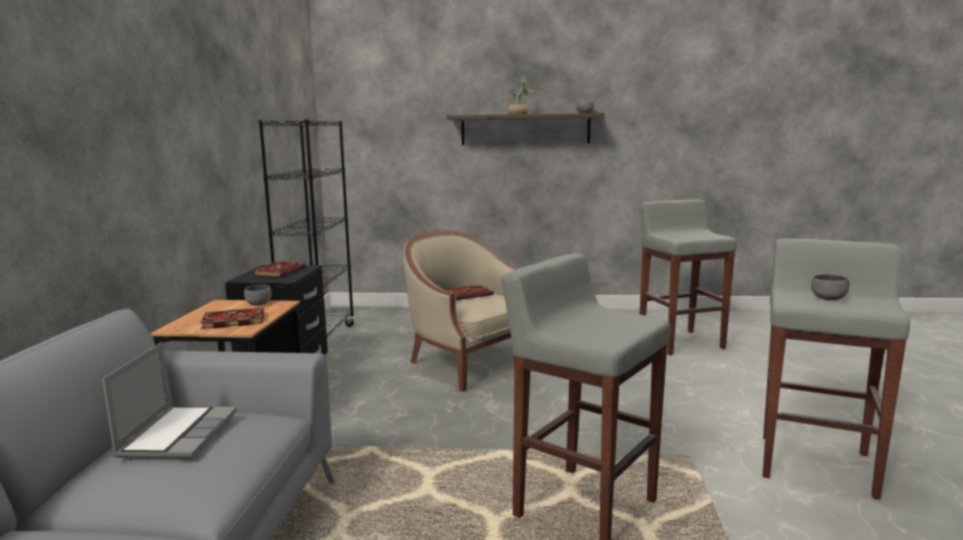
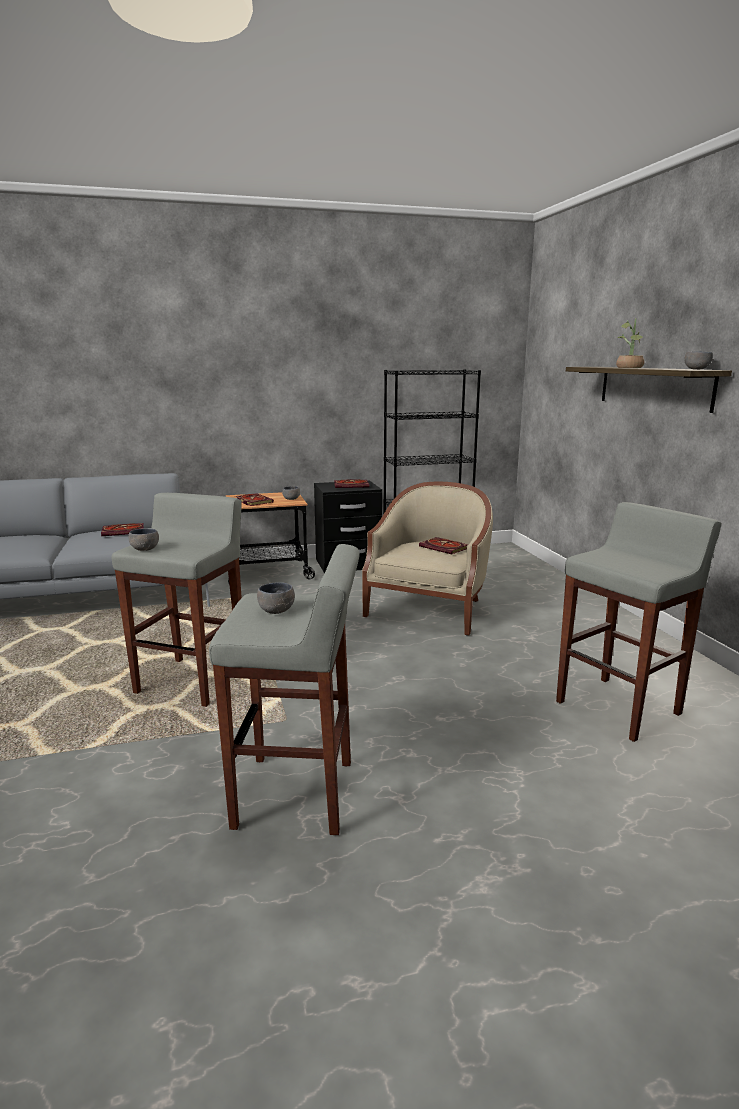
camera: 70 degrees right, 5 degrees up
laptop [102,342,237,458] -> book [101,523,144,536]
none -> grey bowl [129,528,159,551]

